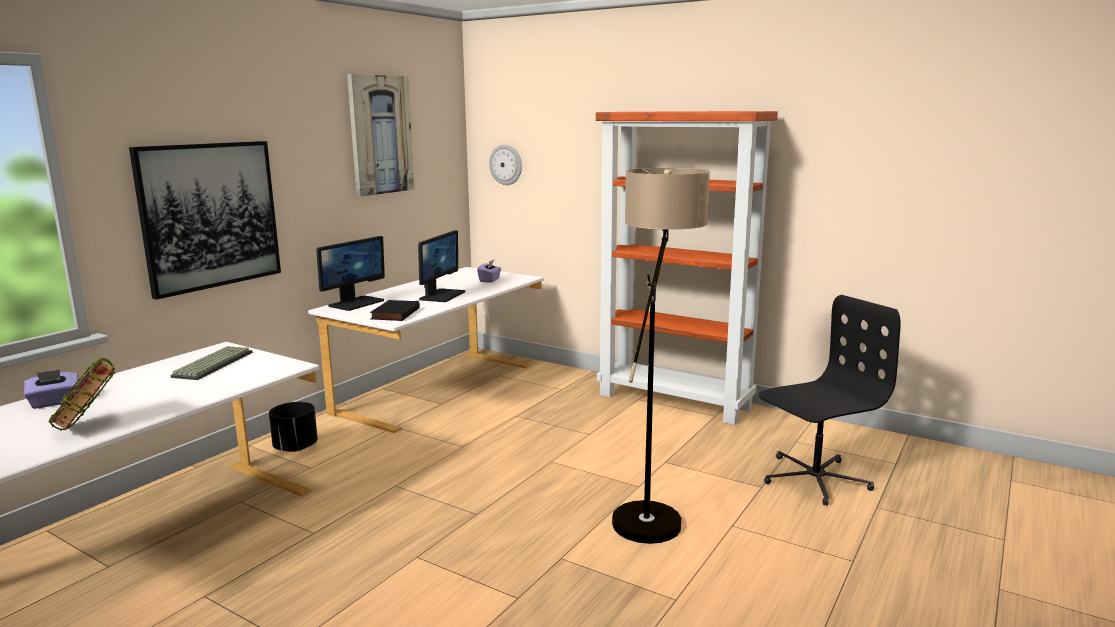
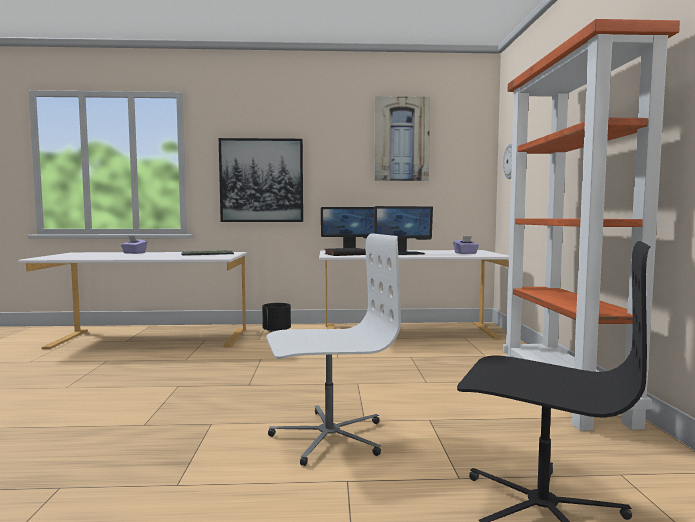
camera: 55 degrees right, 10 degrees down
book [48,358,115,431] -> none
floor lamp [612,168,710,544] -> white office chair [266,233,401,466]

